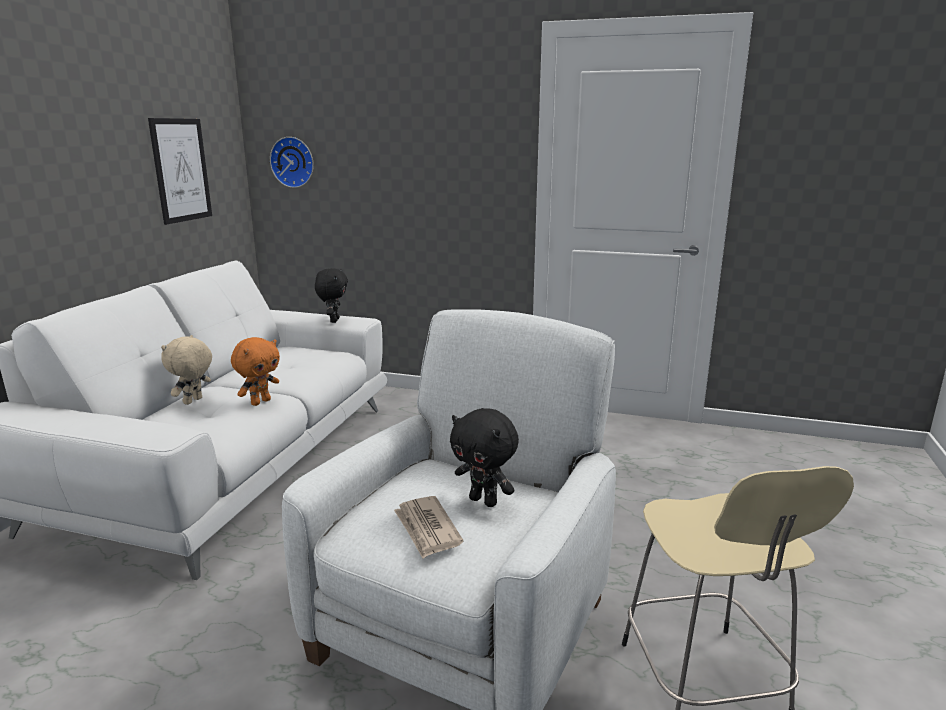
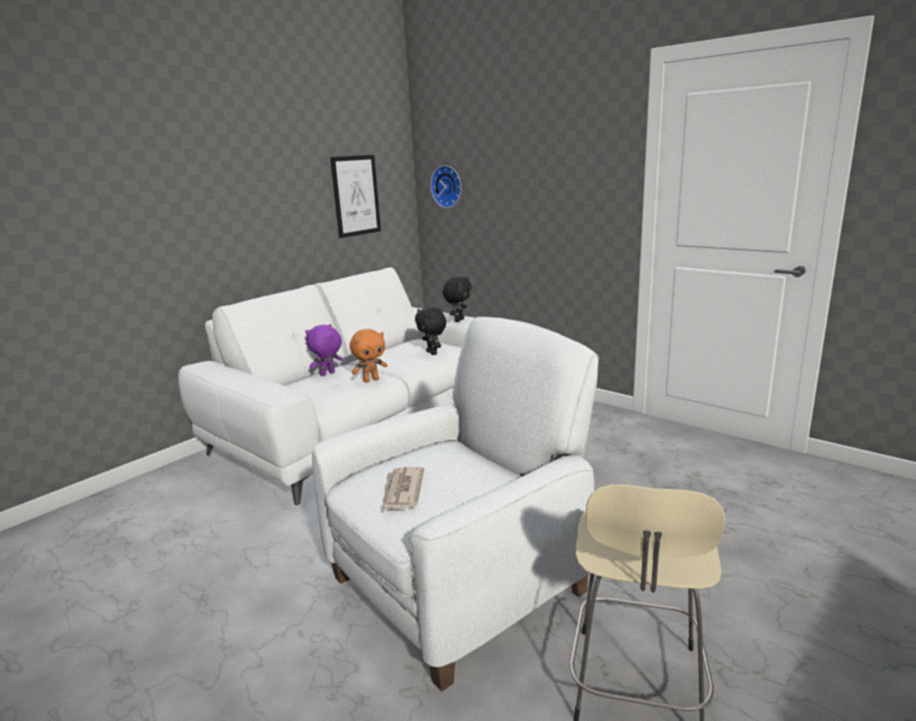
camera: 25 degrees right, 0 degrees up
beige plush toy [161,335,212,405] -> purple plush toy [305,324,343,376]
black plush toy [450,408,519,507] -> black plush toy moved to [415,307,446,355]

